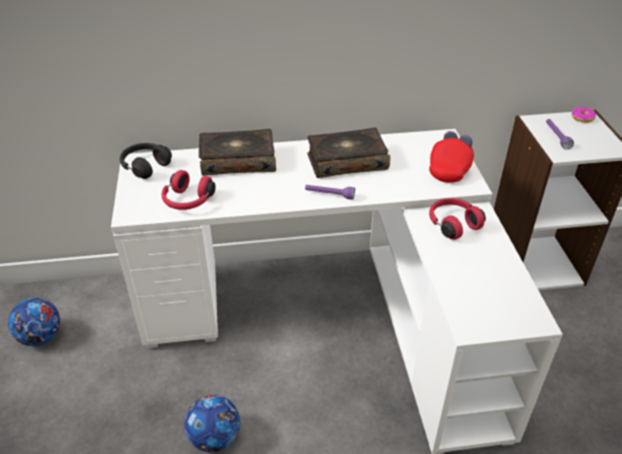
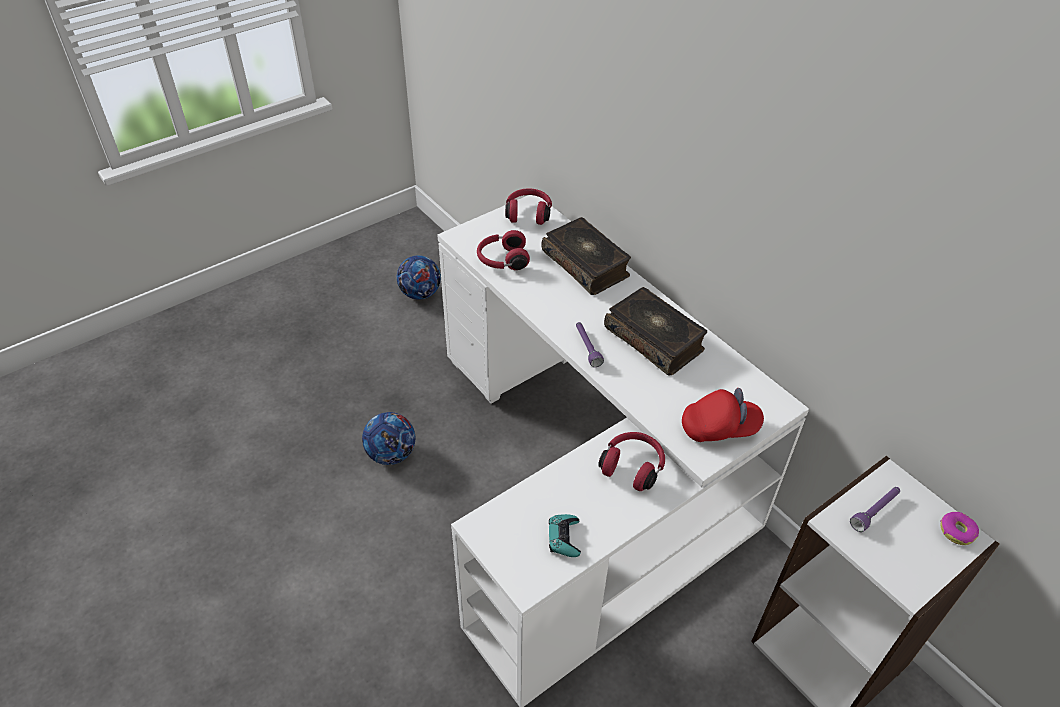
camera: 60 degrees right, 5 degrees up
black headphones [120,143,172,179] -> red headphones [505,188,552,225]
none -> turquoise game controller [549,514,581,557]

